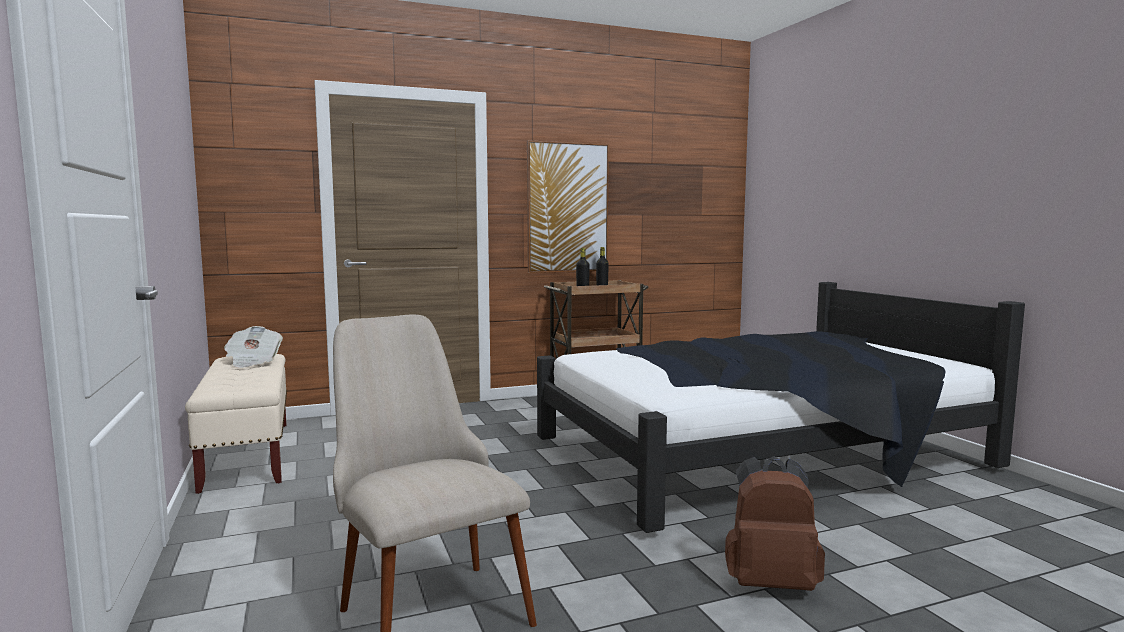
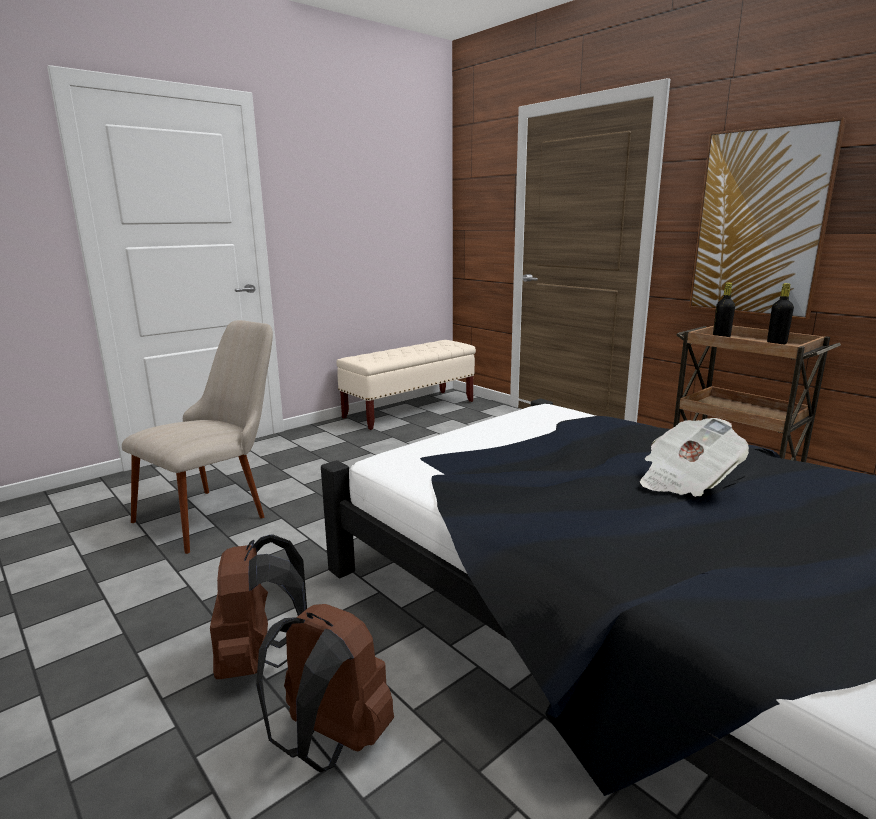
camera: 70 degrees right, 10 degrees up
newspaper [224,326,283,368] -> newspaper moved to [640,418,749,497]
none -> brown backpack [256,604,394,772]

